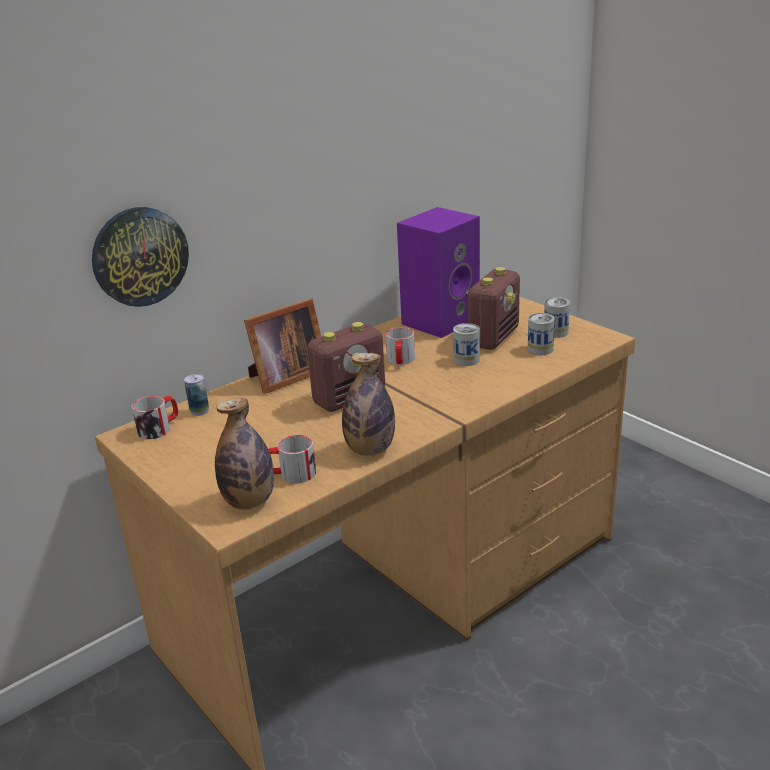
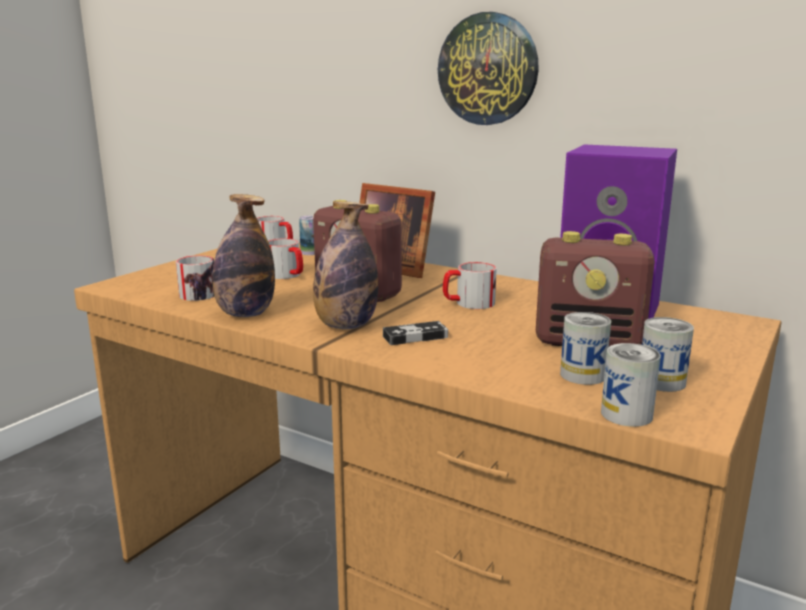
camera: 70 degrees right, 10 degrees down
wall clock [92,207,189,307] -> wall clock moved to [438,12,539,125]
bottle [215,398,274,509] -> bottle moved to [313,201,378,329]
can [453,323,480,366] -> can moved to [601,343,661,427]
none -> mug [268,238,303,279]
none -> game controller [383,321,448,345]

